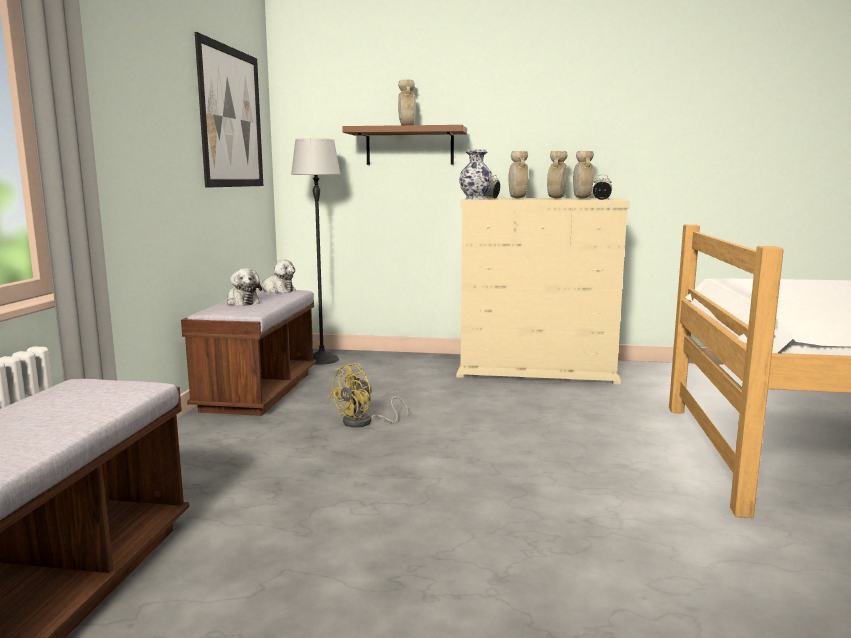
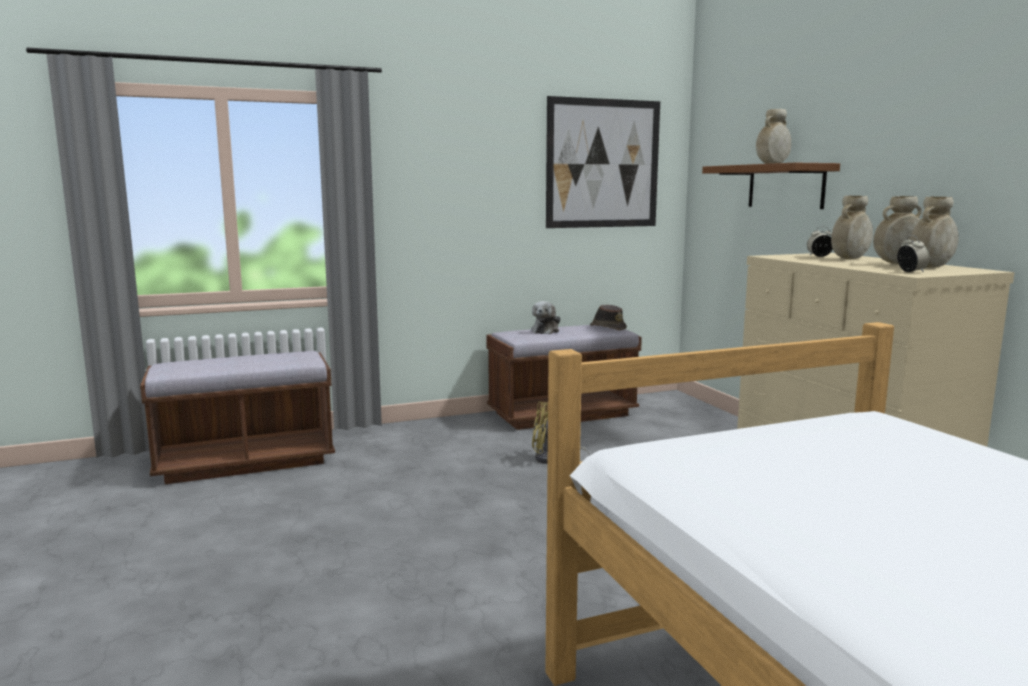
camera: 60 degrees right, 0 degrees up
plush toy [256,259,296,293] -> brown hat [590,305,627,330]
floor lamp [291,138,341,365] -> none
vase [459,149,493,200] -> none

